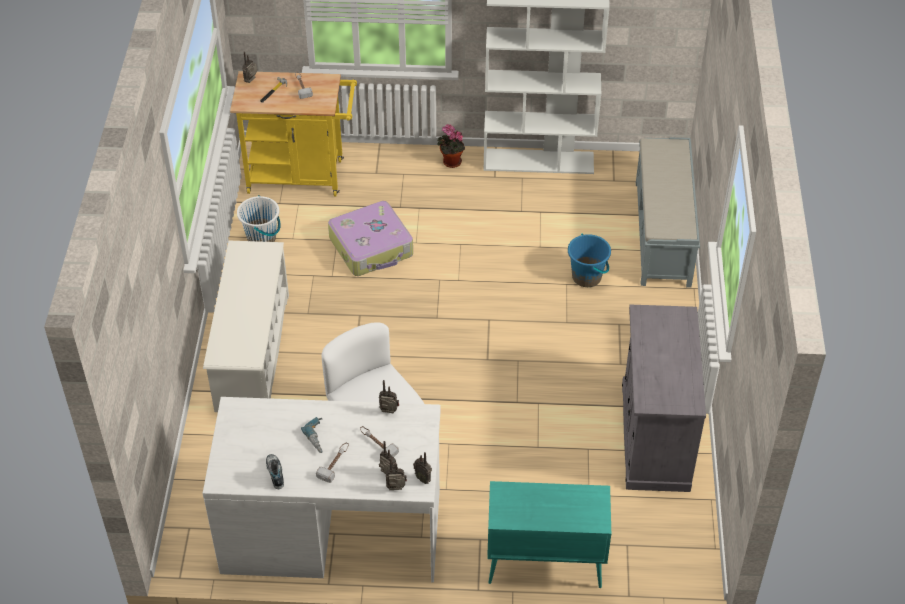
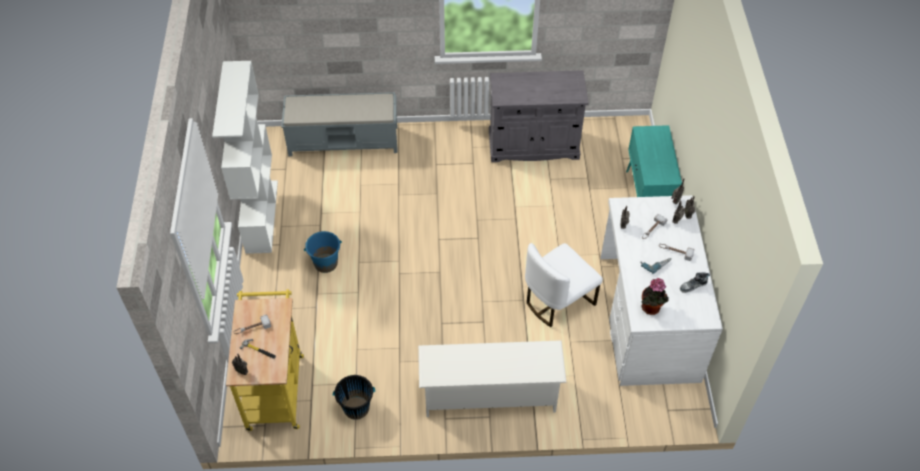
camera: 95 degrees left, 5 degrees up
white bucket [237,195,281,242] -> black bucket [333,375,375,420]
suitcase [328,201,413,276] -> none
potted plant [437,124,465,168] -> potted plant moved to [642,278,669,315]
blue bucket [568,234,611,287] -> blue bucket moved to [304,231,342,273]

